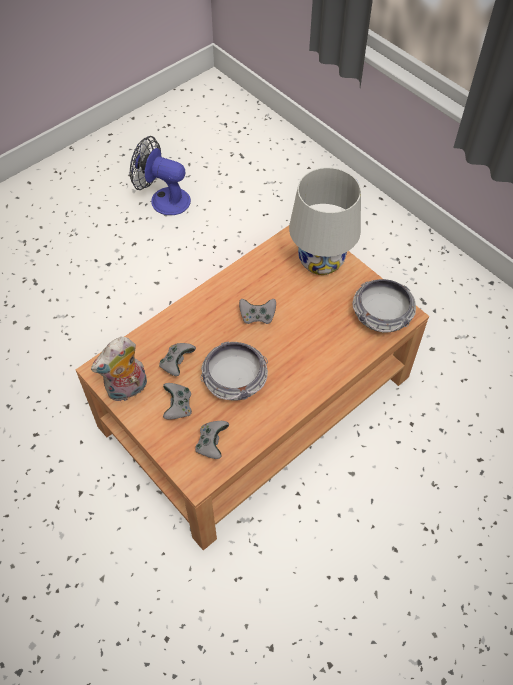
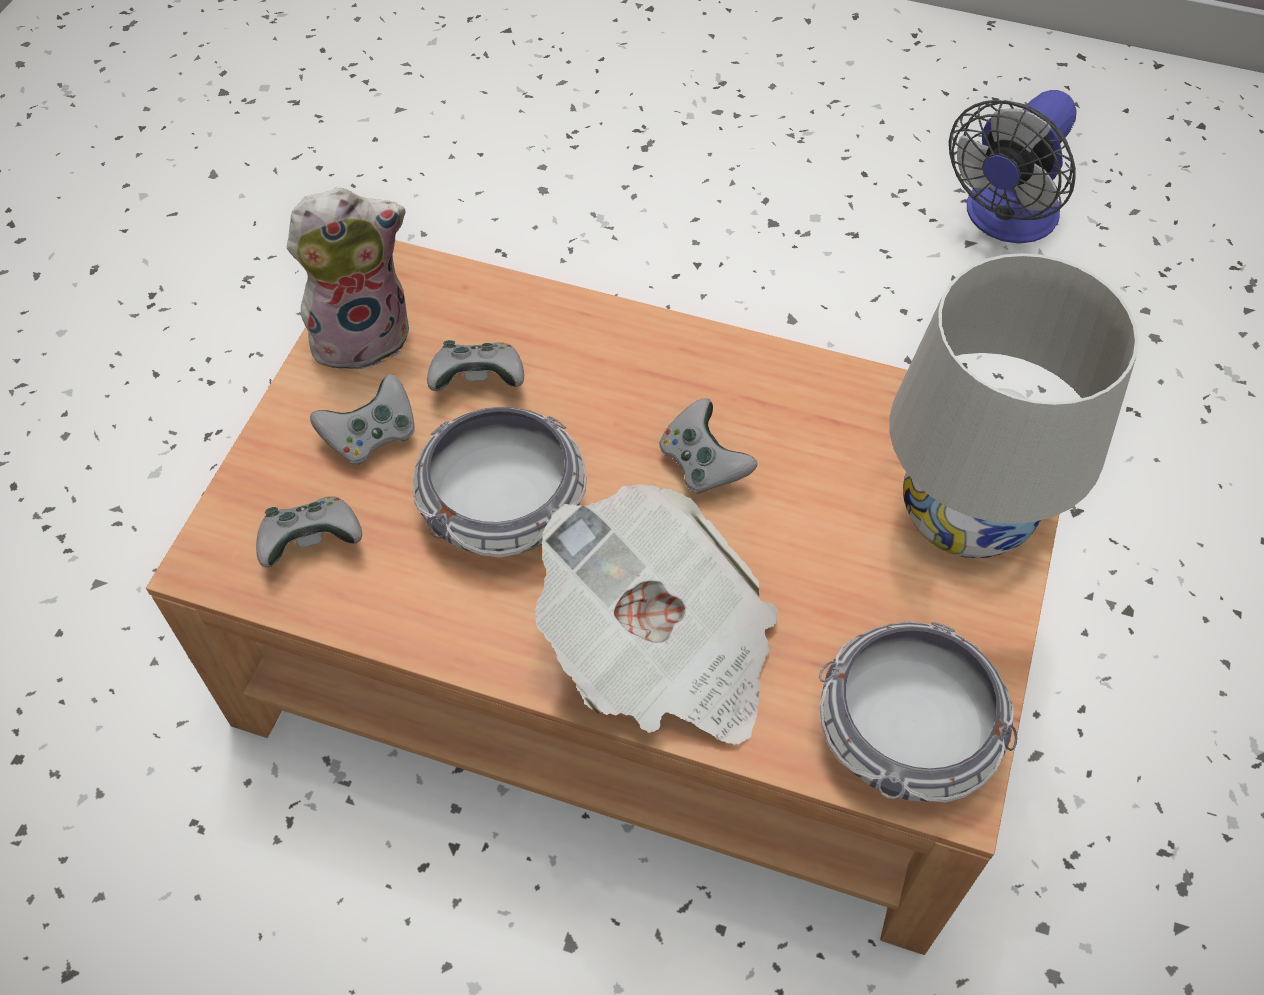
camera: 60 degrees right, 0 degrees up
plush toy [91,337,147,401] -> plush toy turned 135 degrees clockwise [287,188,409,375]
fan [130,136,191,215] -> fan turned 135 degrees counterclockwise [949,90,1077,244]
none -> newspaper [534,484,778,745]

